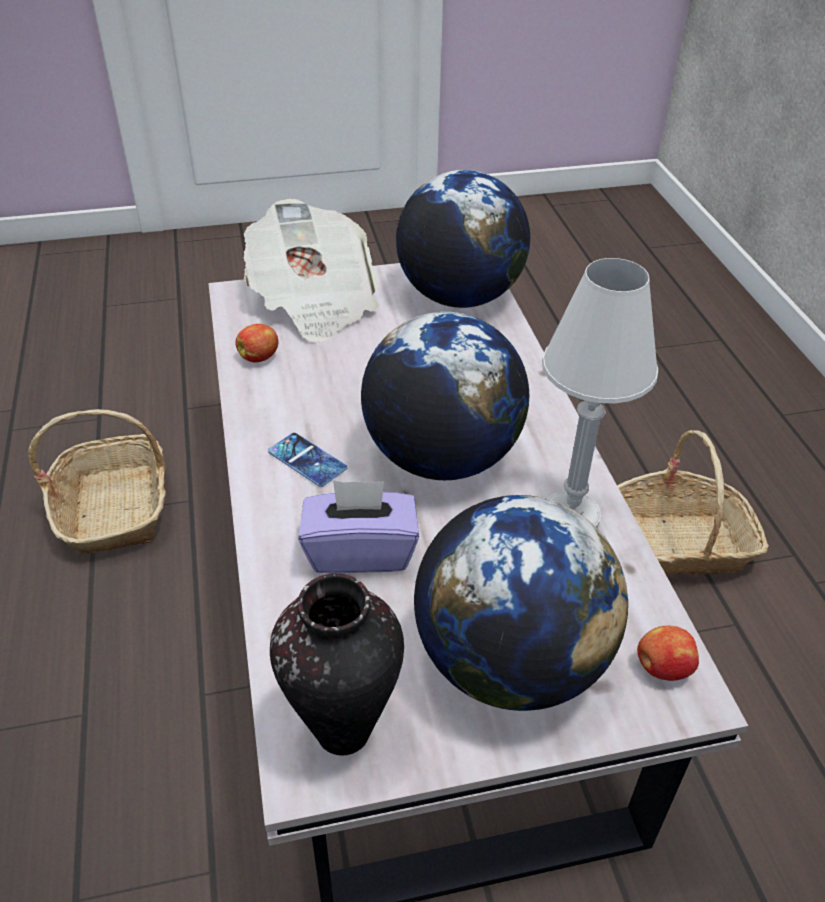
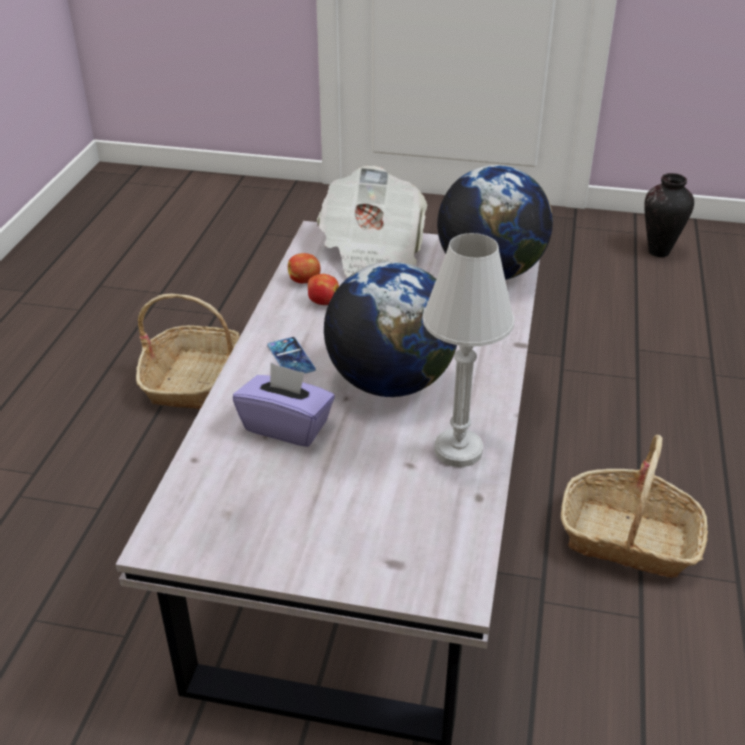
camera: 25 degrees right, 5 degrees down
vase [270,573,404,756] -> vase moved to [644,173,694,257]
globe [414,495,628,711] -> none
apple [637,626,699,681] -> apple moved to [308,274,339,305]

